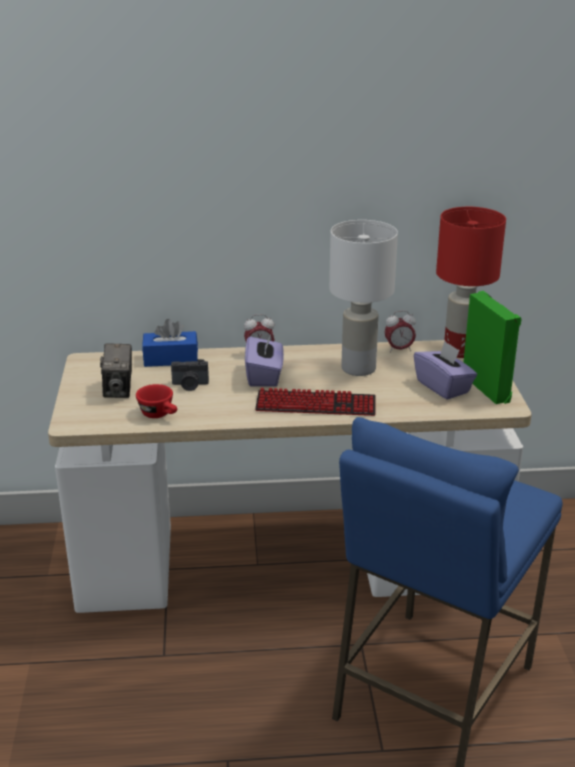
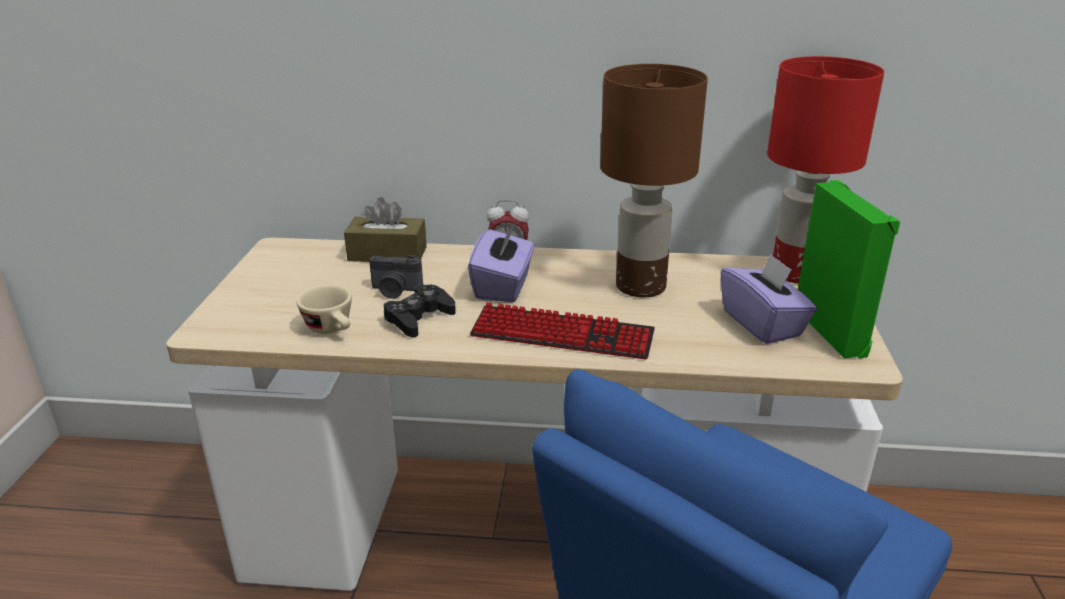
camera: 10 degrees right, 0 degrees up
camera [100,343,132,398] -> none
red cup [136,384,177,418] -> beige cup [296,285,352,334]
blue tissue box [142,319,198,367] -> brown tissue box [344,197,427,262]
white table lamp [329,220,398,376] -> brown table lamp [600,64,708,297]
alarm clock [385,311,416,353] -> none
none -> black game controller [384,284,456,338]

